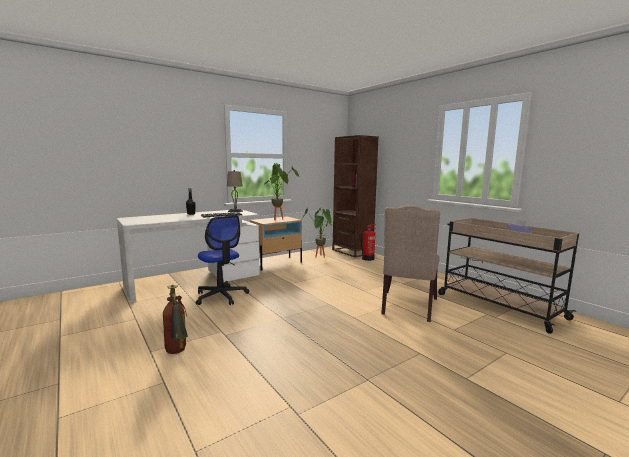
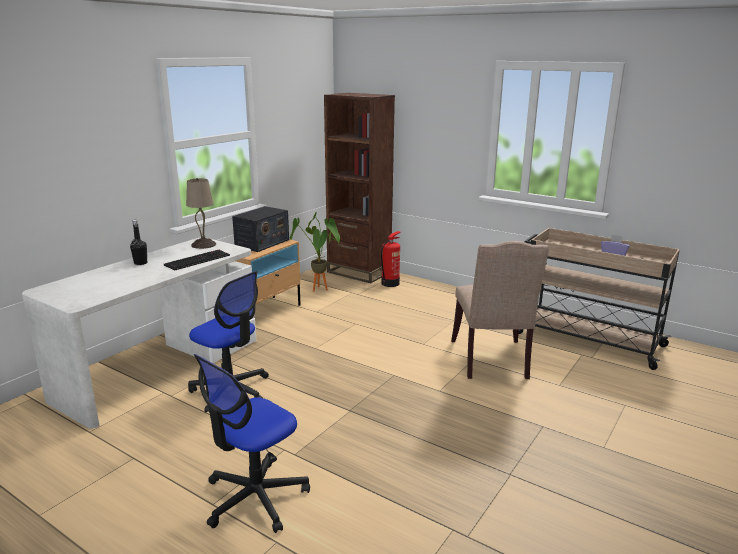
camera: 20 degrees left, 10 degrees up
fire extinguisher [163,285,188,354] -> office chair [193,354,310,533]
potted plant [264,163,300,220] -> radio [232,206,289,252]

